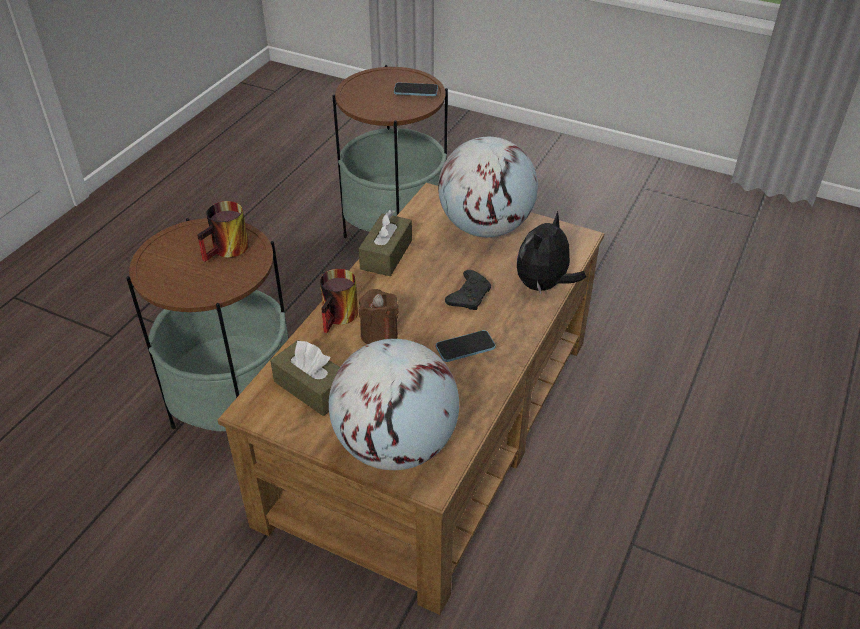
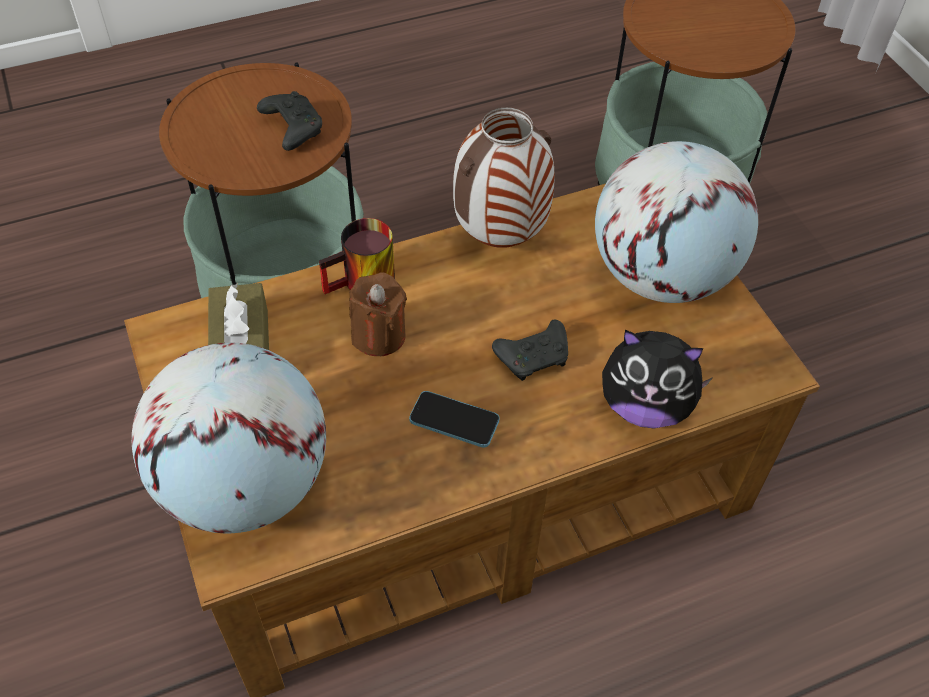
camera: 40 degrees right, 10 degrees up
mug [197,201,249,262] -> black game controller [257,91,322,151]
brown tissue box [358,209,412,276] -> vase [453,108,555,248]
phone [394,83,438,96] -> none
plush toy [517,211,586,294] -> plush toy turned 150 degrees counterclockwise [602,329,713,428]

